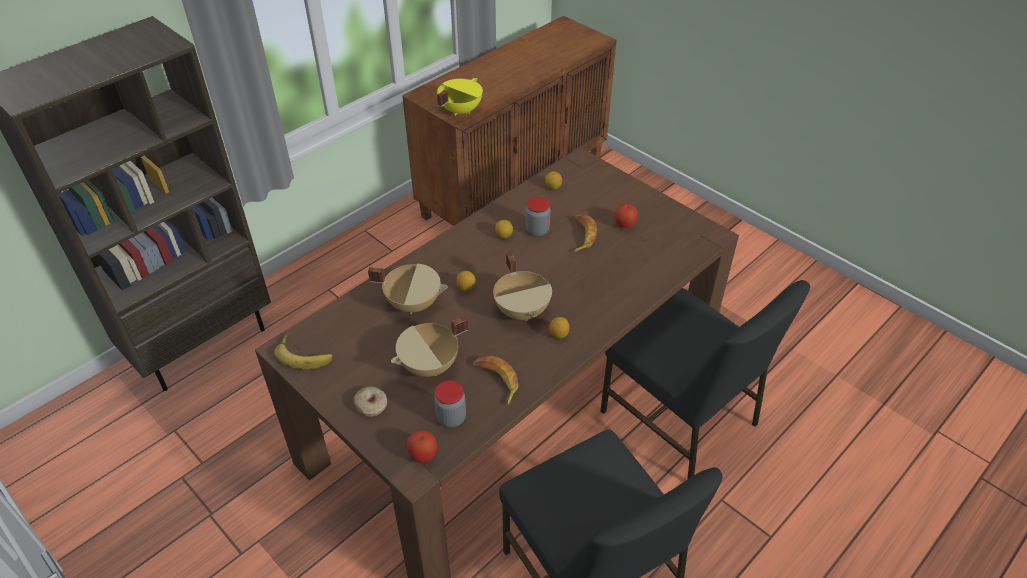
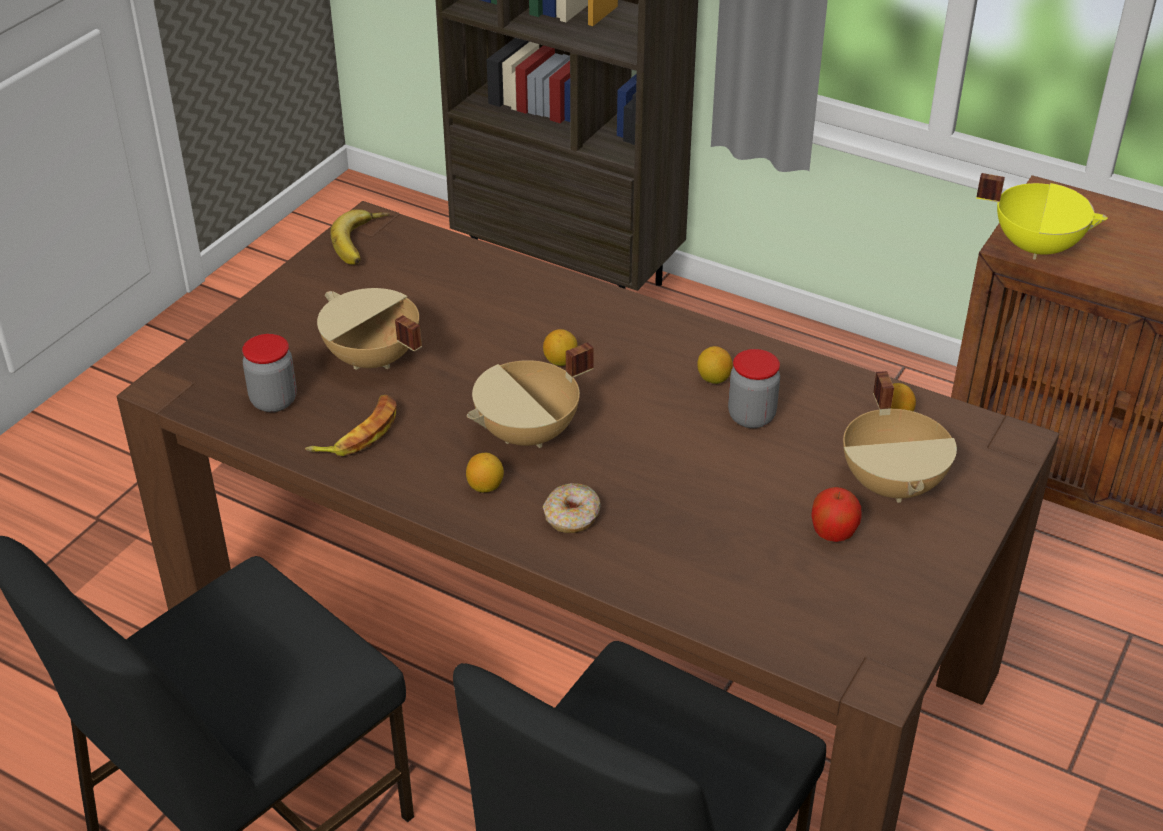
camera: 75 degrees right, 5 degrees down
donut [353,387,387,417] -> donut moved to [543,483,601,533]
beige cooking pot [368,263,448,314] -> beige cooking pot moved to [843,371,957,503]
apple [407,430,437,463] -> none
banana [574,214,597,252] -> none

